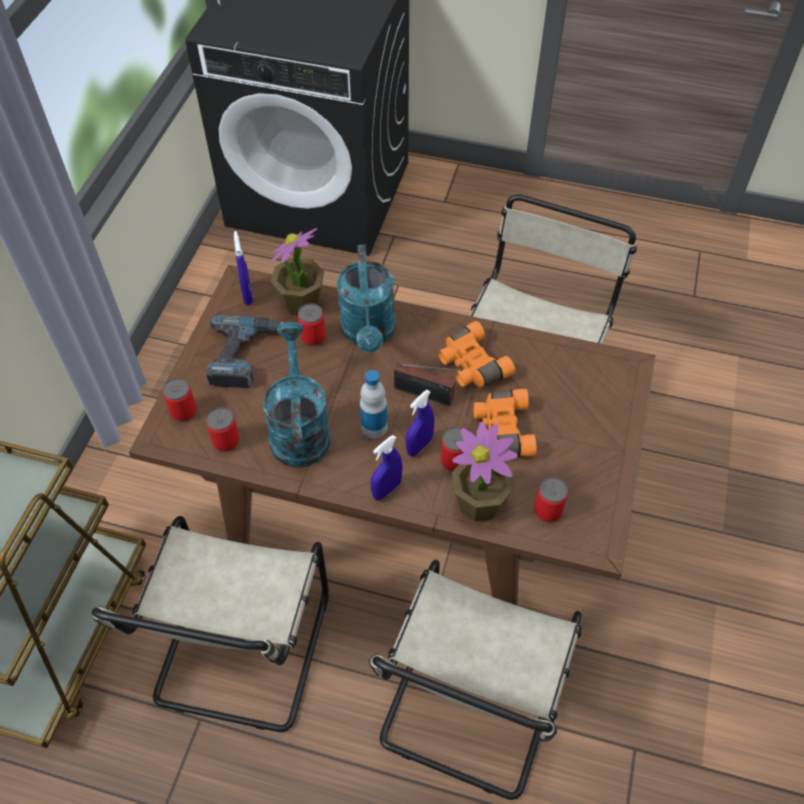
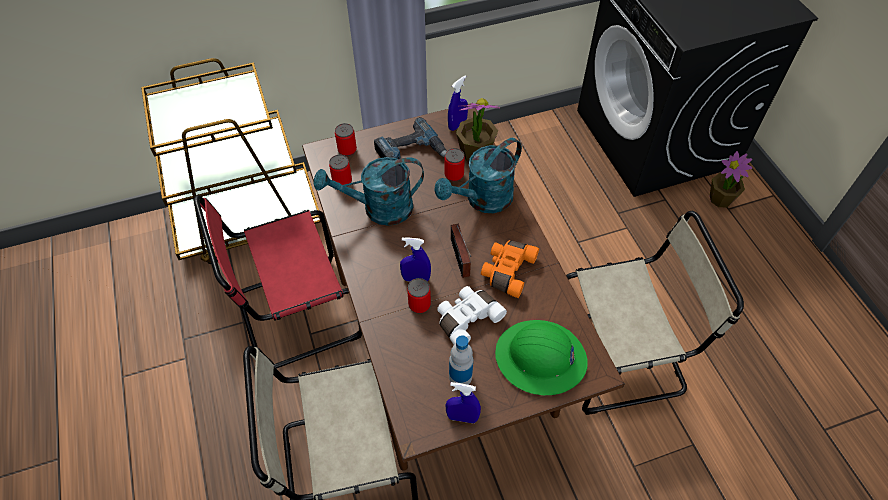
camera: 55 degrees right, 0 degrees up
beige chair [92,516,329,732] -> red chair [194,195,362,369]
turquoise watering can [263,322,331,468] -> turquoise watering can turned 150 degrees counterclockwise [314,157,424,226]
bottle [360,370,387,439] -> bottle moved to [449,335,473,385]
blue spray bottle [371,435,402,500] -> blue spray bottle moved to [445,382,481,423]
potted plant [452,422,517,522] -> potted plant moved to [710,151,752,208]
orange binoculars [473,389,536,456] -> white binoculars [437,286,507,345]
can [534,477,568,522] -> none
none -> green hard hat [495,320,588,395]

